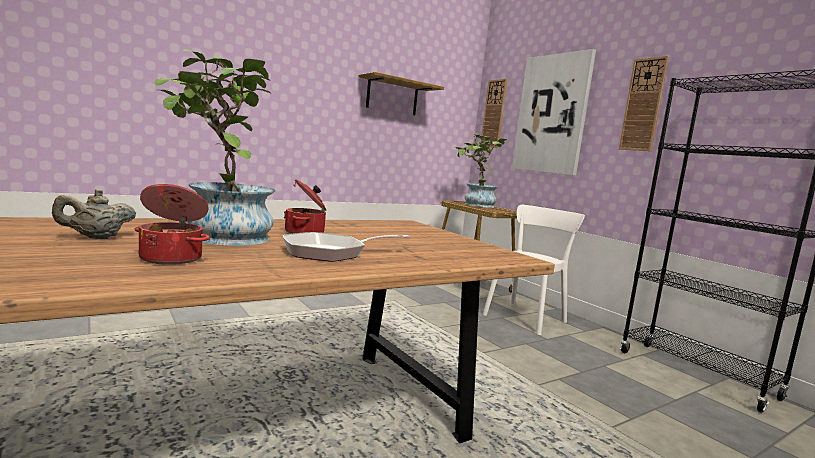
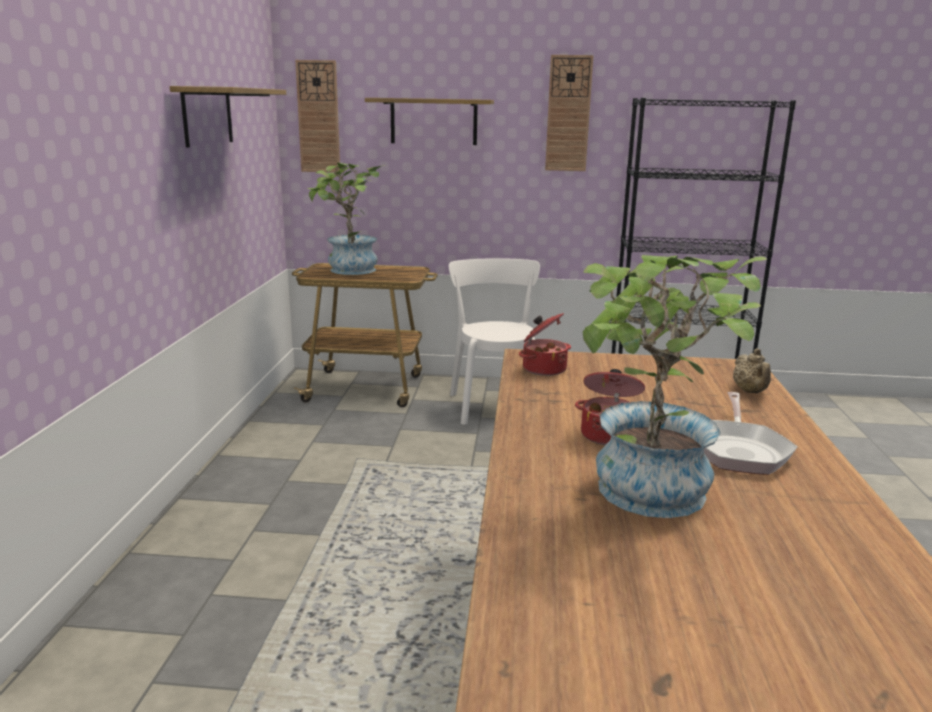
camera: 50 degrees left, 10 degrees up
beige teapot [52,189,136,239] -> beige teapot moved to [733,348,771,393]
cooking pot [134,184,210,265] -> cooking pot moved to [519,313,571,376]
picture [512,49,596,175] -> shelf [365,98,494,145]

